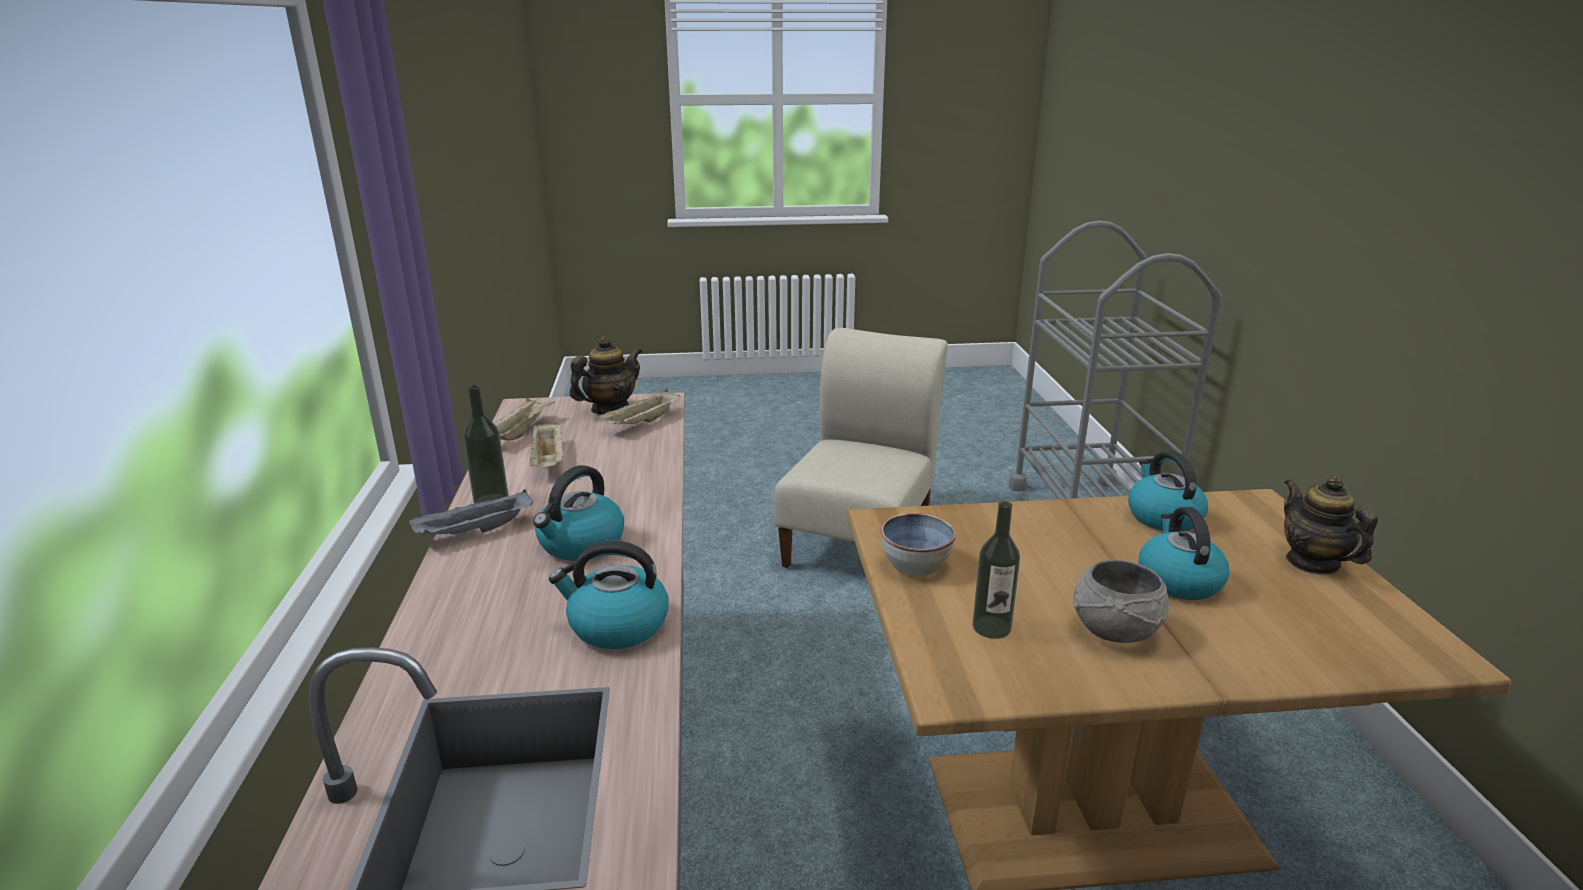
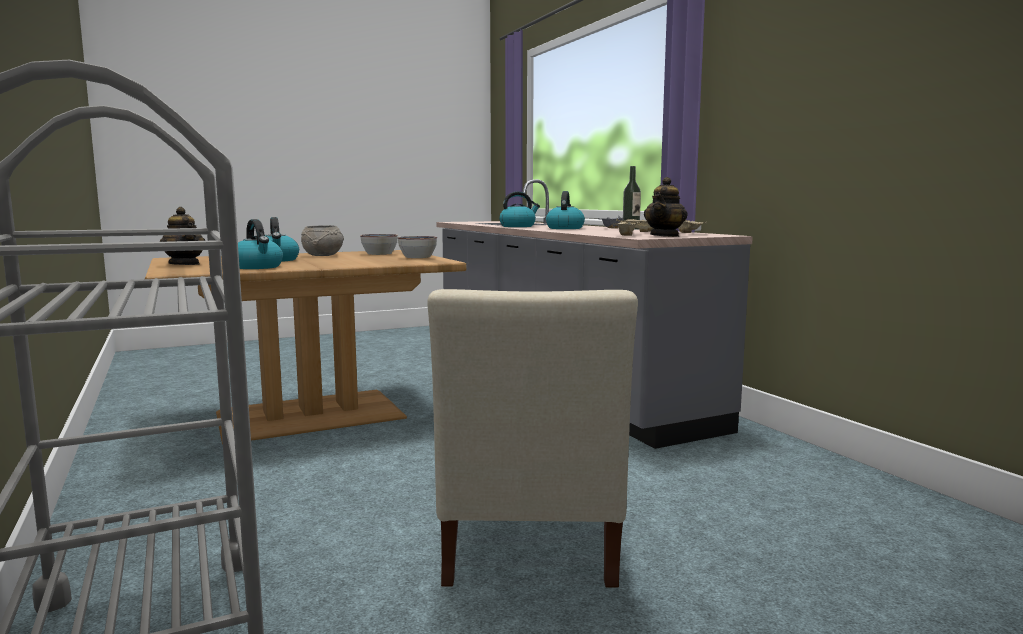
camera: 160 degrees right, 15 degrees down
bottle [972,501,1020,639] -> bowl [360,234,398,255]

